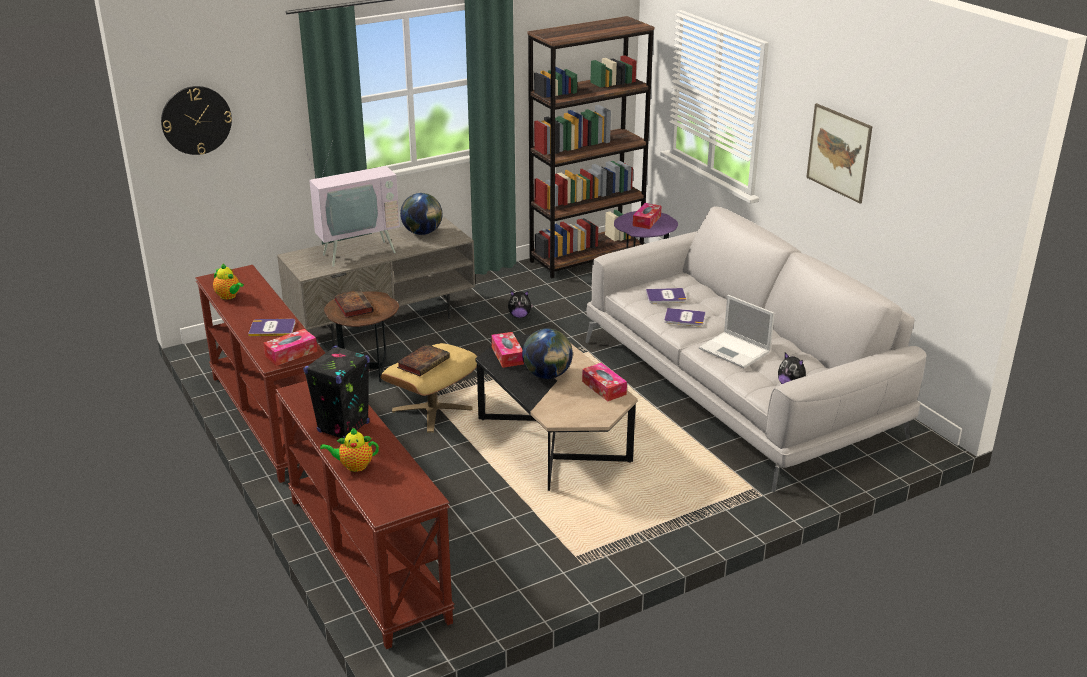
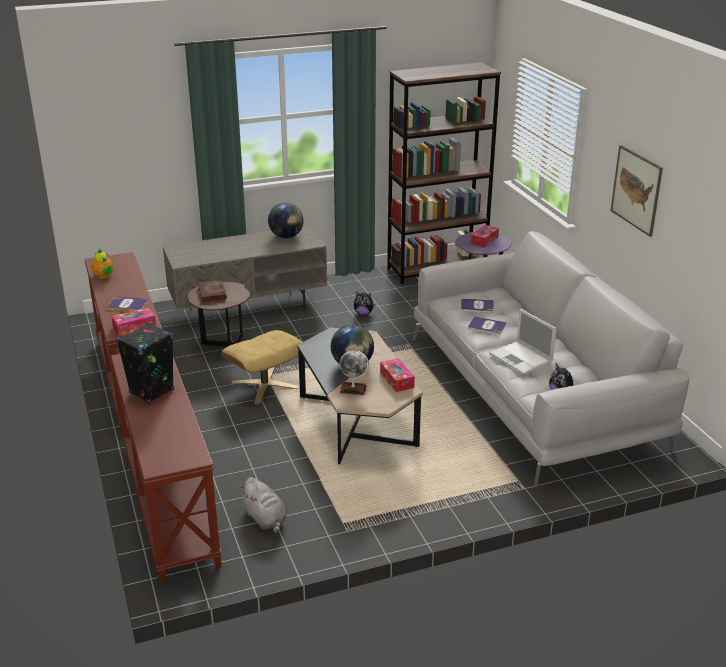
camera: 10 degrees right, 0 degrees up
wall clock [161,86,232,155] -> none
television [303,141,400,267] -> none
teapot [320,427,379,472] -> none
book [397,344,450,376] -> none
tissue box [491,332,524,368] -> none
none -> grey plush toy [239,477,287,533]
none -> globe [339,350,369,395]

